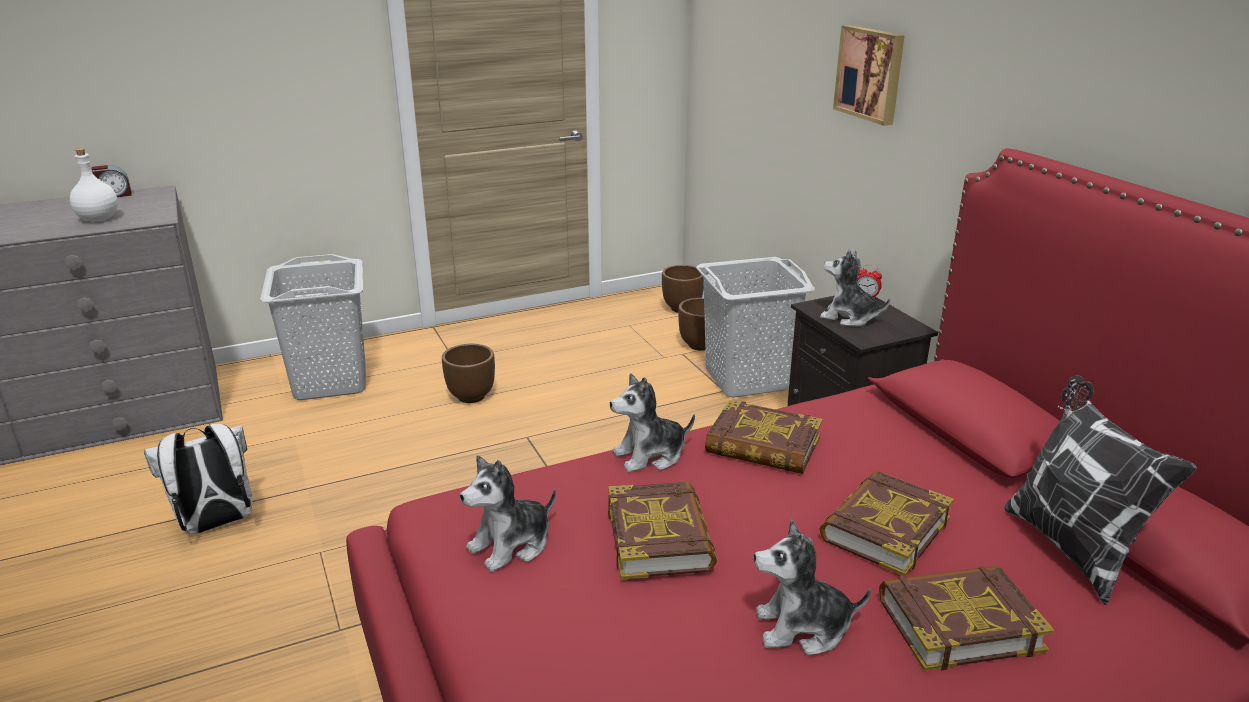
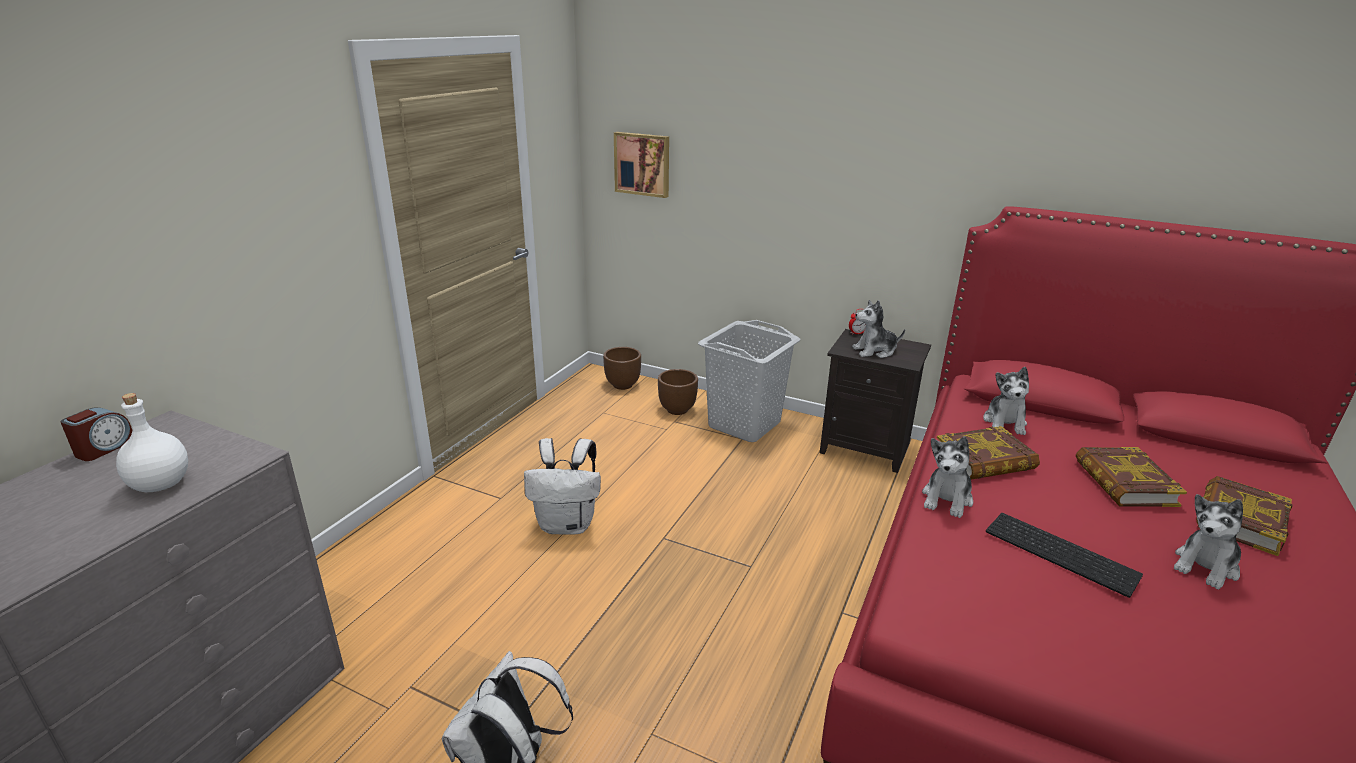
camera: 40 degrees left, 0 degrees up
grey laundry basket [260,254,366,400] -> none
brown planter [442,344,495,403] -> white backpack [524,438,601,535]
plush toy [460,455,556,572] -> plush toy moved to [983,367,1029,435]
book [608,482,717,579] -> keyboard [986,513,1143,598]
picture [833,25,905,126] -> picture moved to [614,132,669,198]
pillow [1004,375,1197,605] -> none

